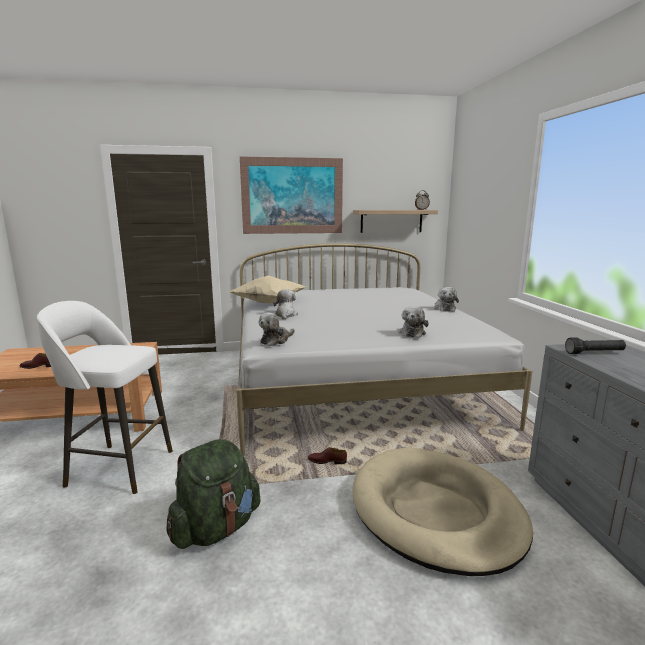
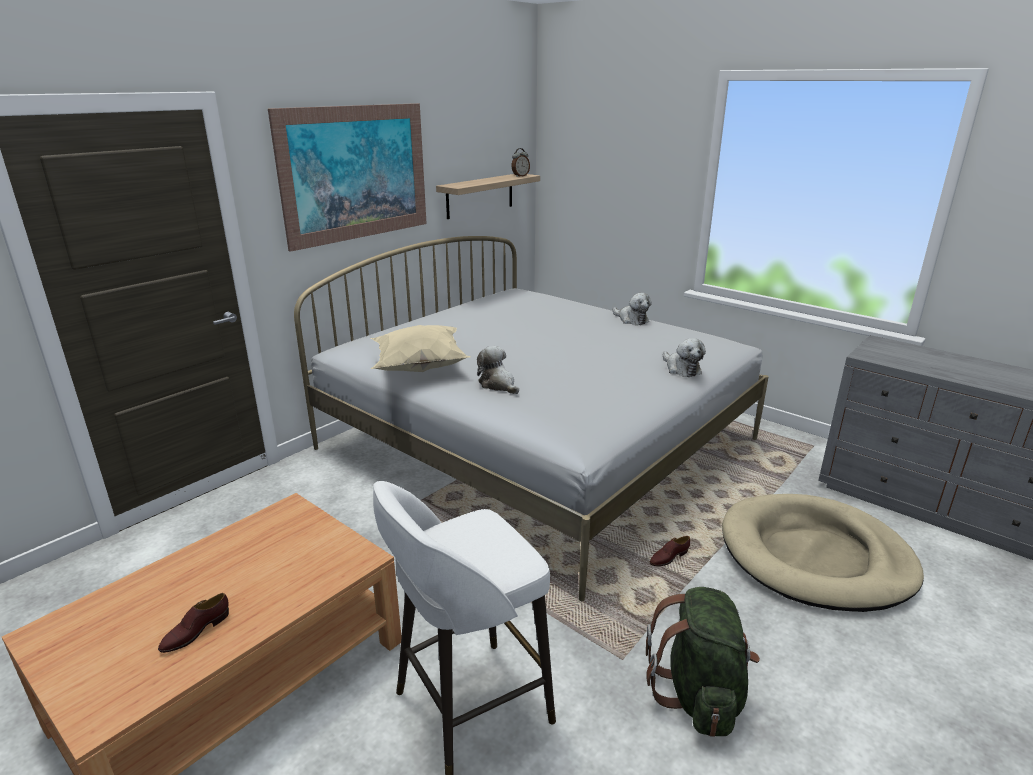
camera: 40 degrees left, 10 degrees up
plush toy [259,312,295,346] -> none
black flashlight [565,338,626,354] -> none

